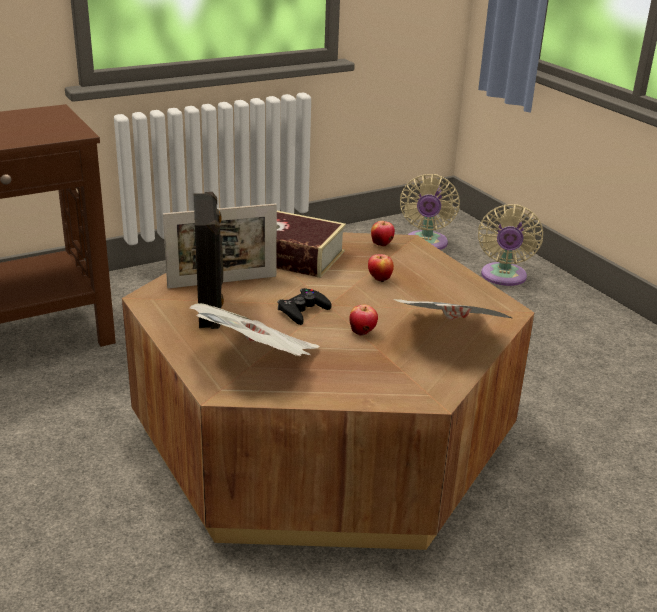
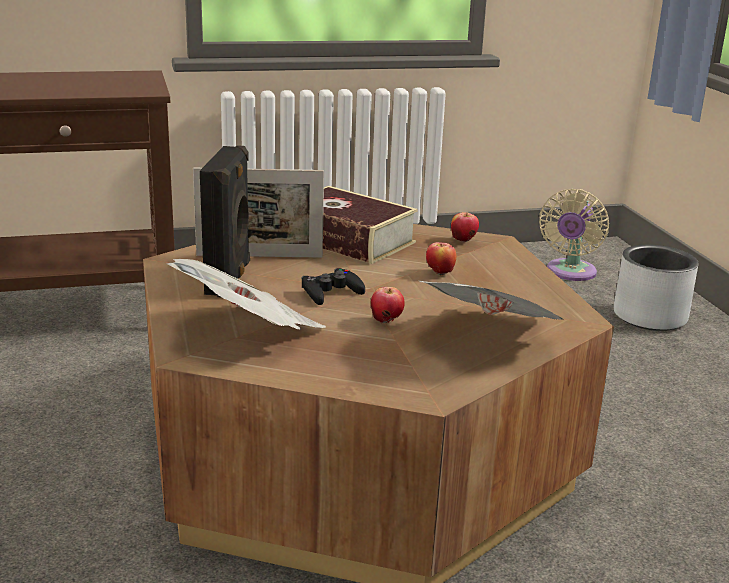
camera: 15 degrees right, 5 degrees down
beige fan [478,204,543,286] -> grey planter [614,245,699,331]

